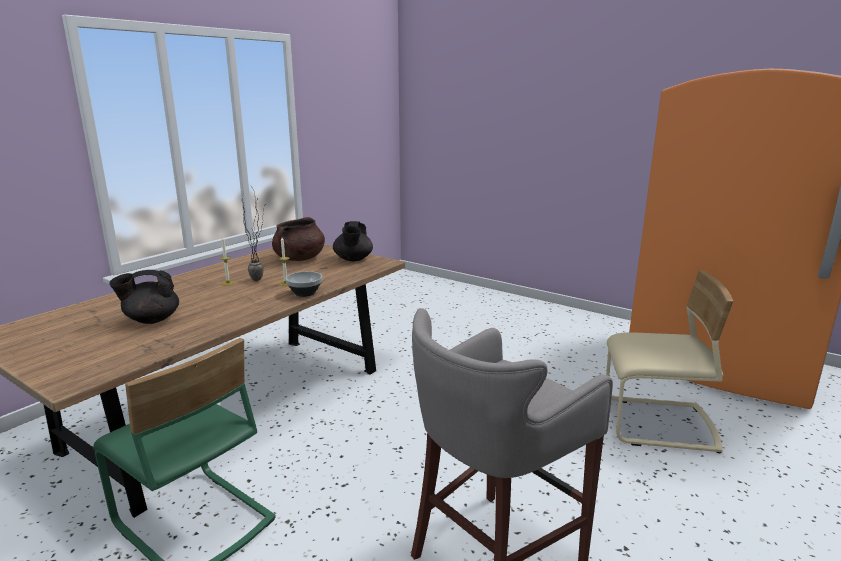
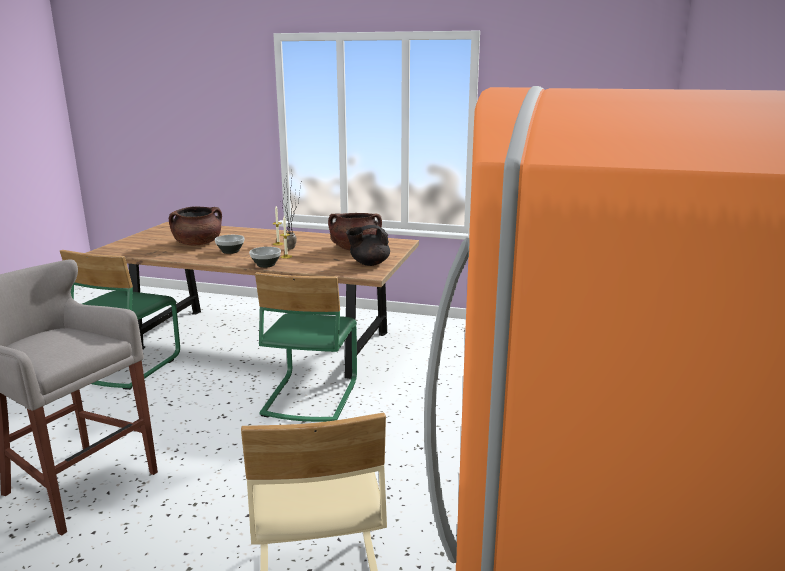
camera: 70 degrees right, 0 degrees up
black teapot [109,270,179,324] -> brown cooking pot [169,206,222,246]
none -> bowl [215,235,244,254]
none -> green chair [255,272,357,422]

